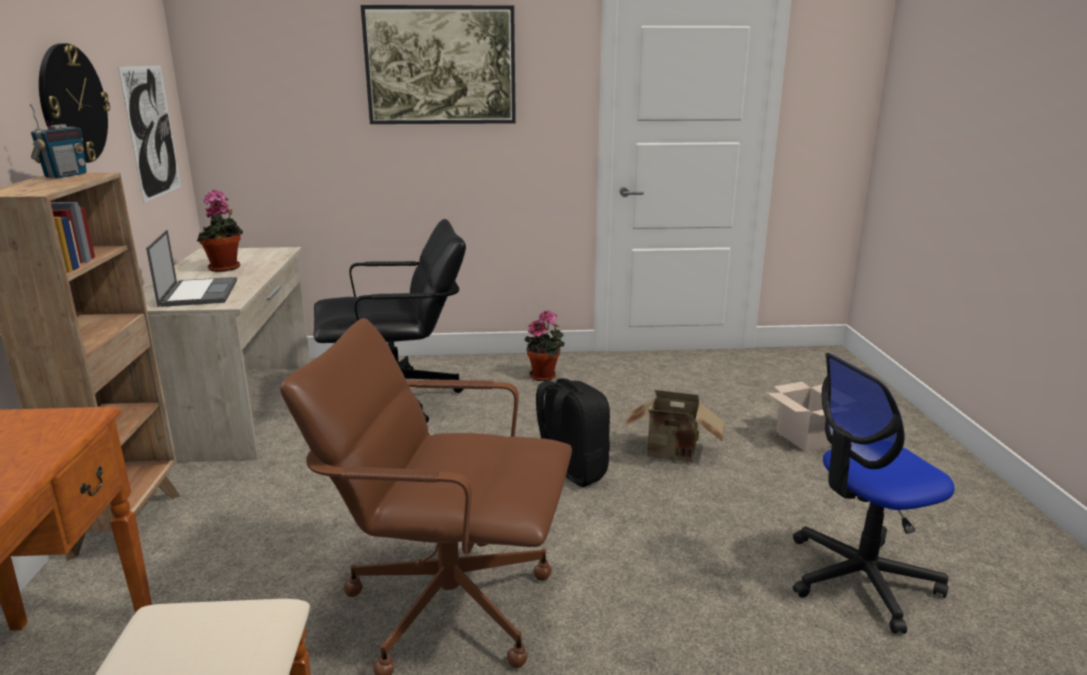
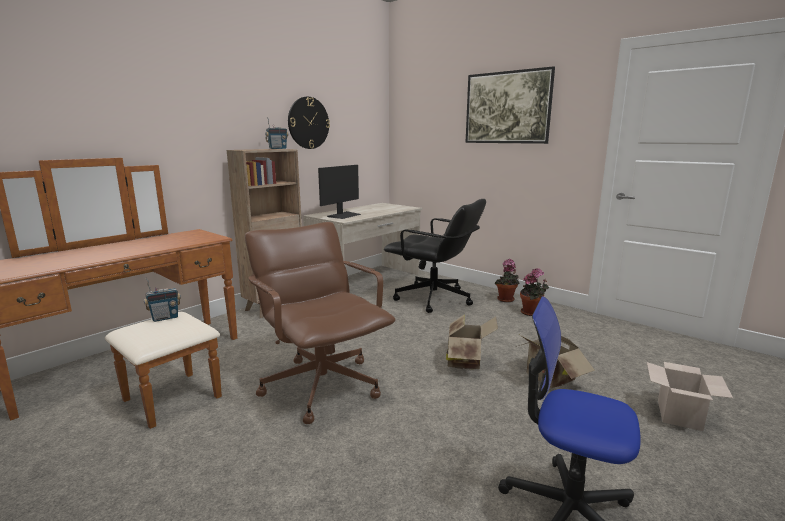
camera: 45 degrees right, 5 degrees down
picture [118,65,181,203] -> none
laptop [146,230,237,307] -> monitor [318,165,361,219]
potted plant [197,190,243,272] -> potted plant moved to [494,259,520,302]
black backpack [536,378,610,487] -> cardboard box [446,314,498,369]
none -> radio [144,278,181,322]

